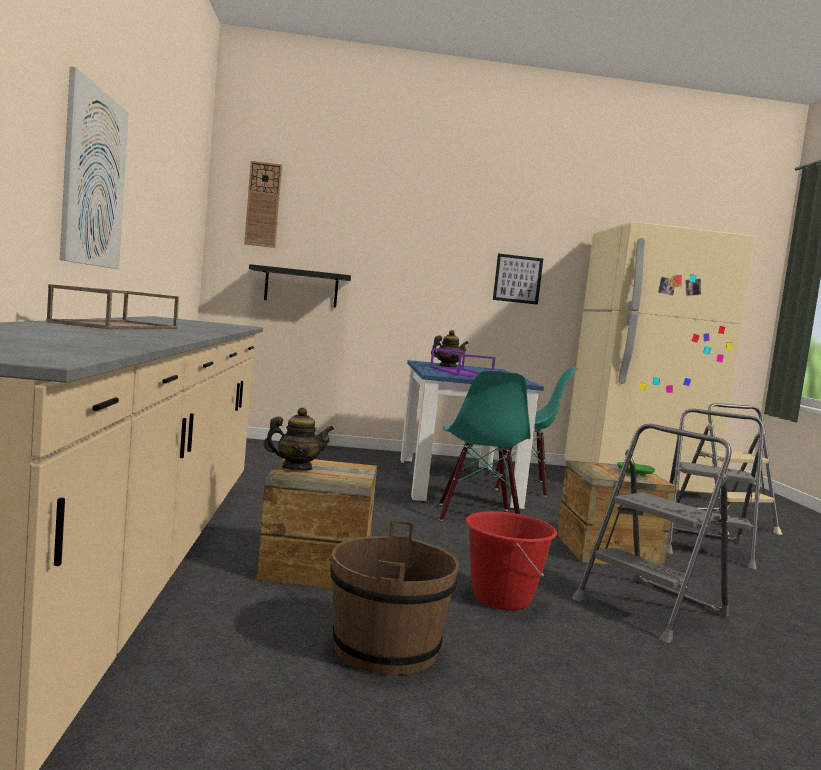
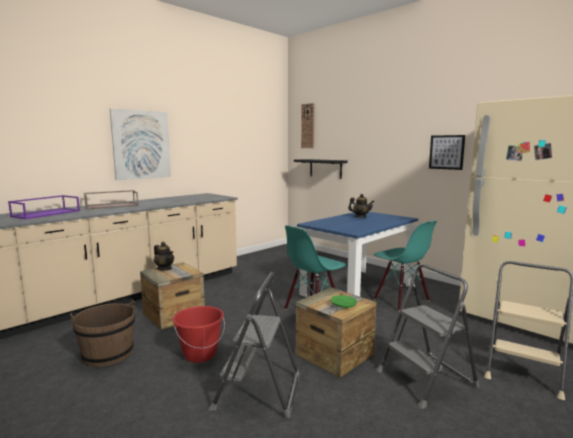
camera: 50 degrees right, 5 degrees up
purple tray [430,348,495,377] -> purple tray moved to [8,195,80,219]

